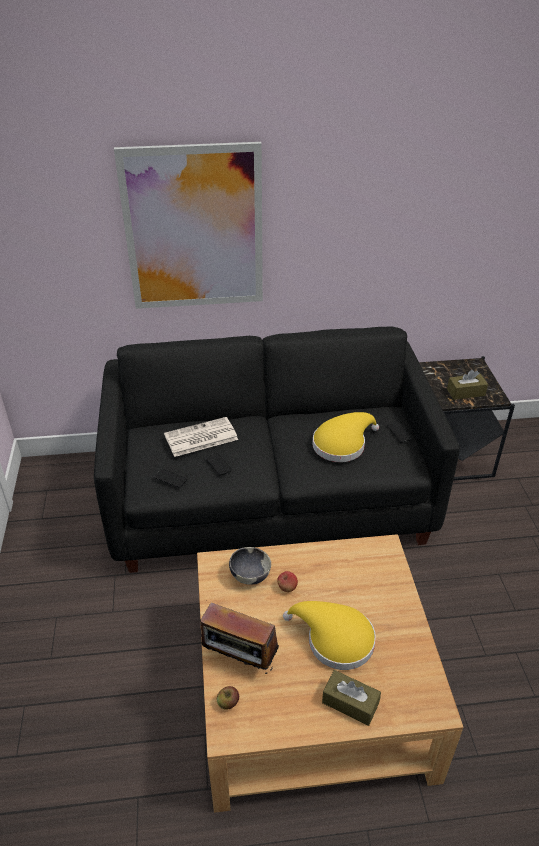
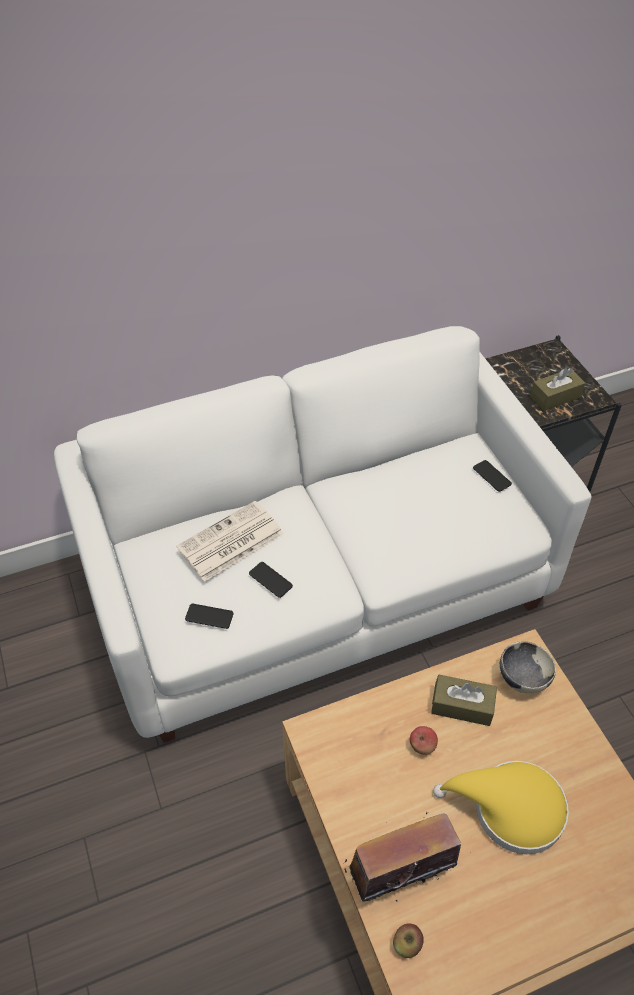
camera: 15 degrees left, 10 degrees up
black sofa [94,327,460,573] -> white sofa [54,326,591,743]
picture [114,142,263,309] -> none
radio [201,603,279,674] -> radio turned 150 degrees clockwise [345,812,471,902]
bowl [229,547,271,585] -> bowl moved to [500,641,556,694]
yellow hat [312,412,379,462] -> none
brown tissue box [322,670,381,726] -> brown tissue box moved to [431,675,497,726]

